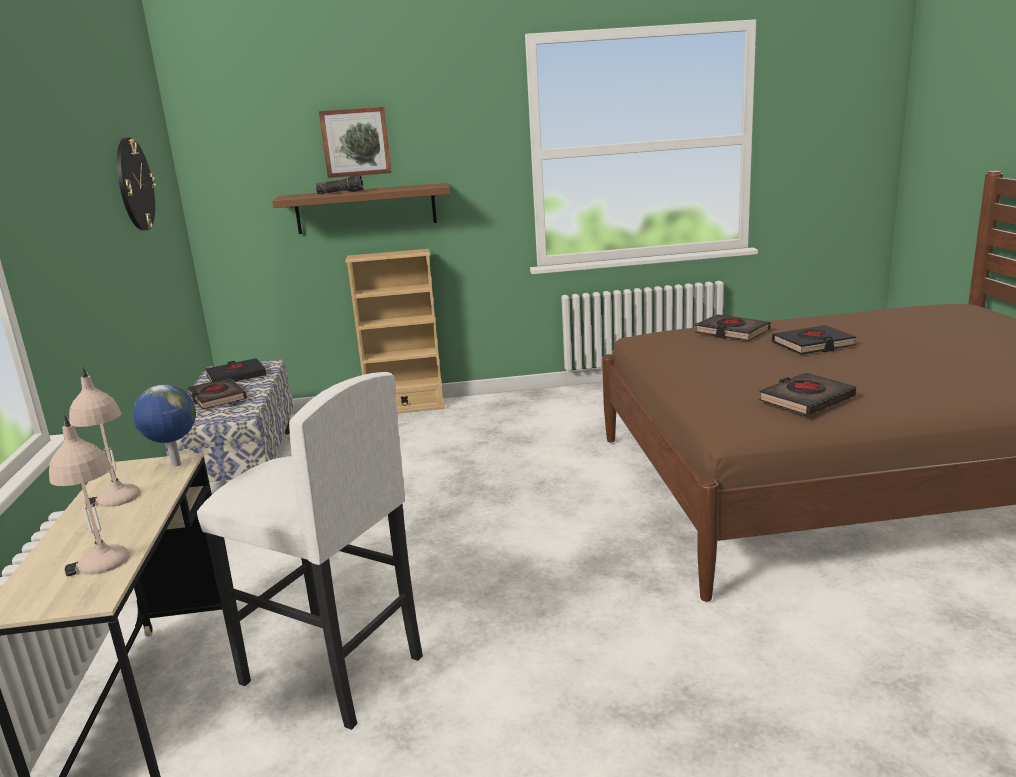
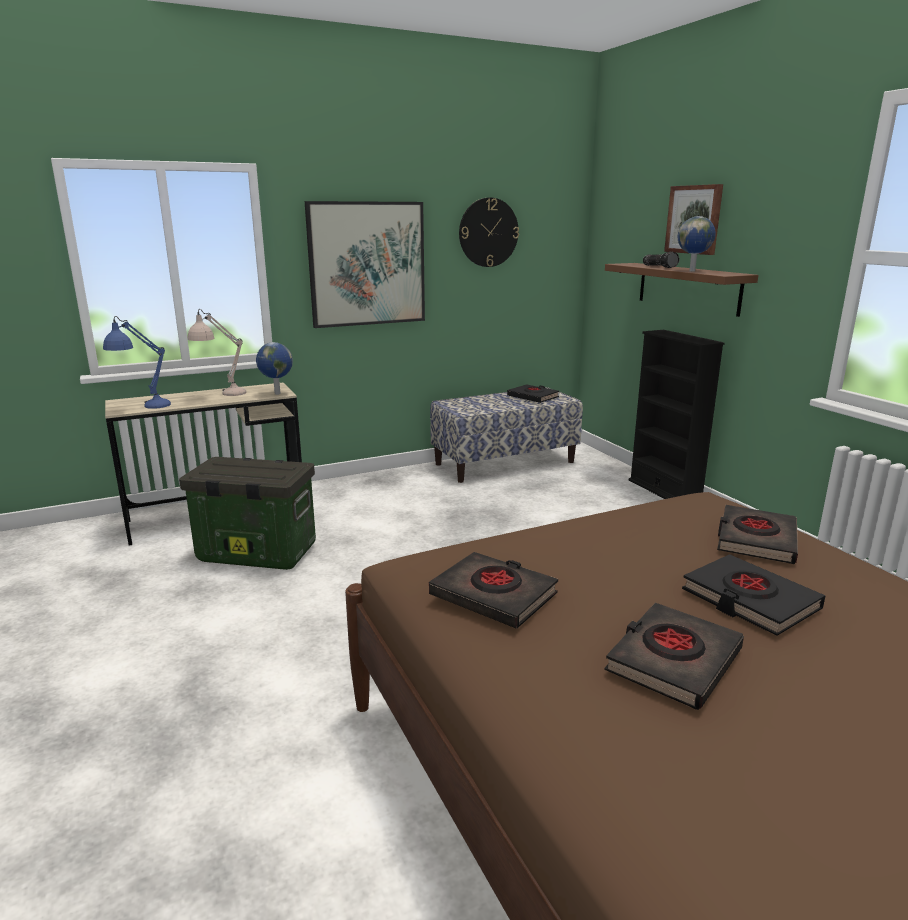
camera: 70 degrees right, 0 degrees up
beige table lamp [49,413,130,577] -> blue table lamp [103,316,171,409]
black book [188,378,247,410] -> black book moved to [604,603,744,710]
white stool [197,372,423,730] -> storage box [179,457,316,570]
beige bookcase [345,249,445,413] -> black bookcase [629,330,725,499]
none -> picture [305,201,425,328]
none -> globe [678,216,716,271]

